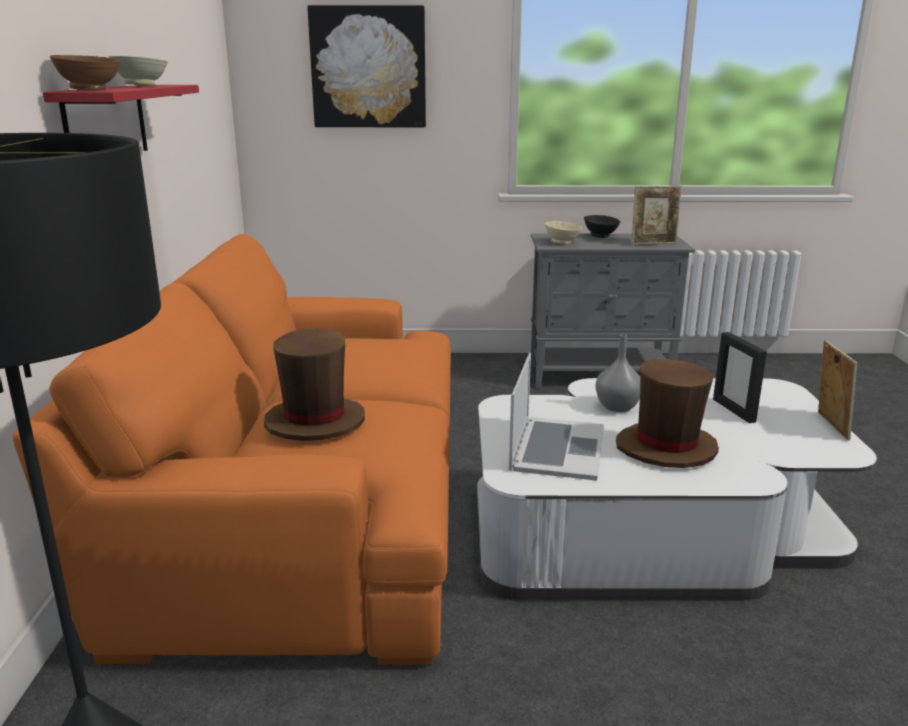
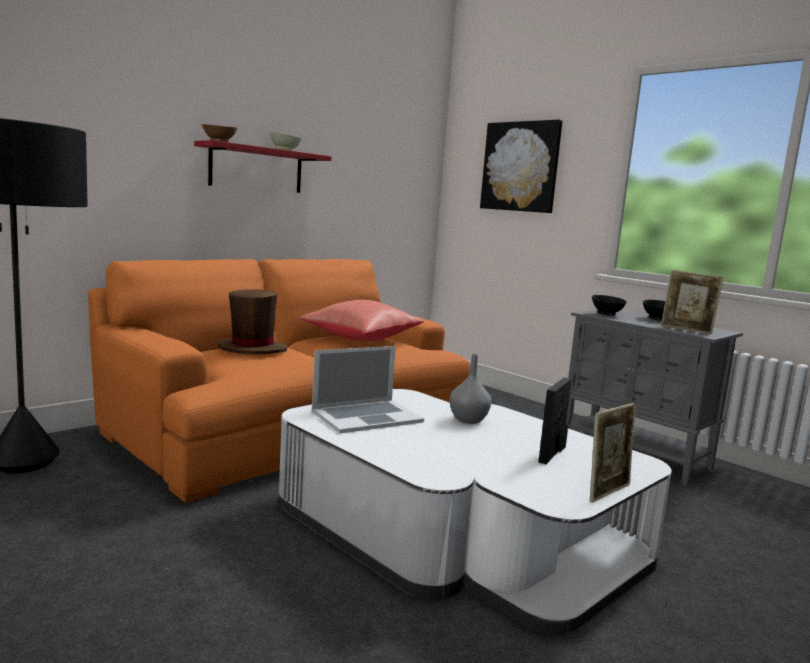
camera: 45 degrees right, 10 degrees down
beige bowl [544,221,582,244] -> black bowl [592,295,627,316]
brown hat [616,359,719,468] -> none
none -> red pillow [300,300,424,341]

